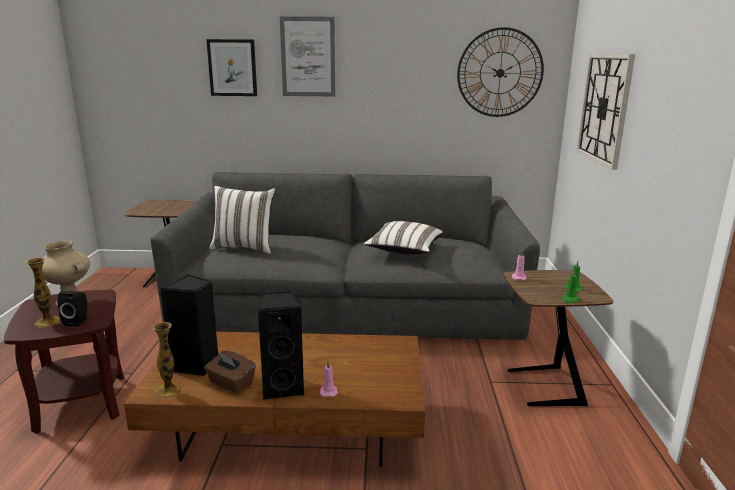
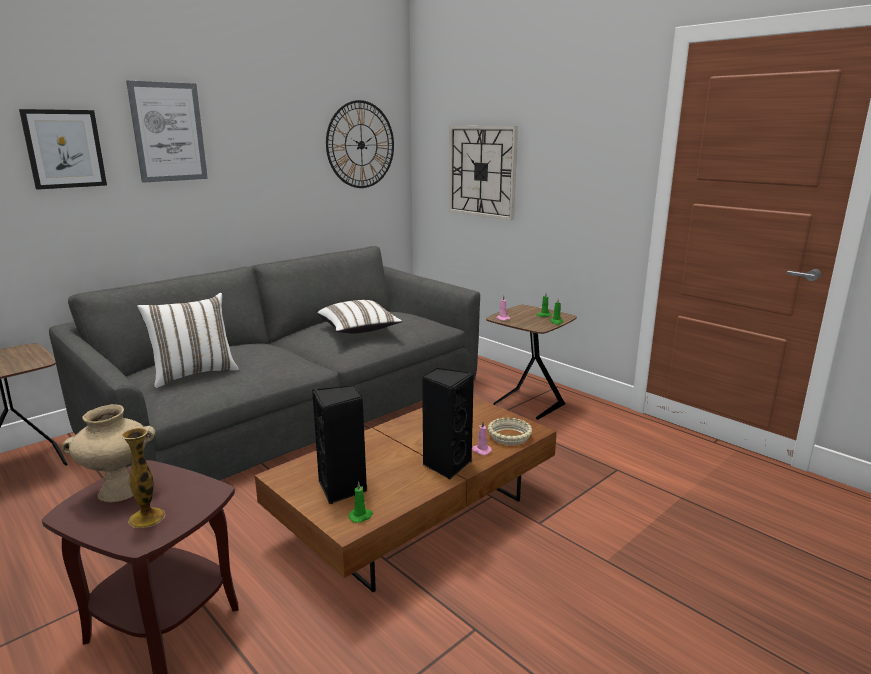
camera: 45 degrees left, 0 degrees up
black speaker [57,291,87,327] -> none
vase [153,322,182,398] -> green candle [348,481,373,523]
brown tissue box [204,351,256,393] -> none
none -> beige bowl [488,418,532,445]

